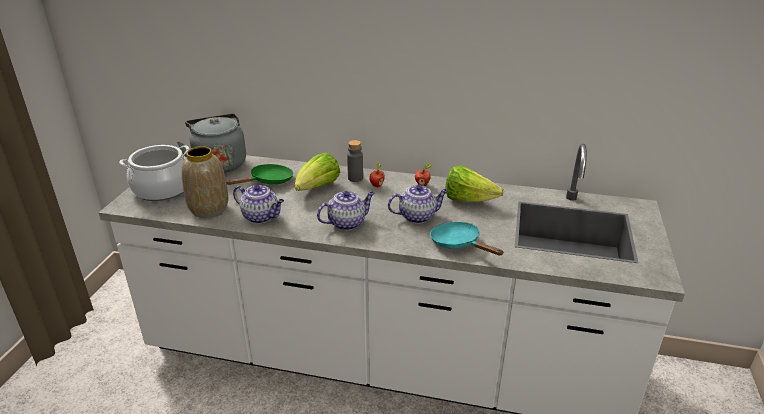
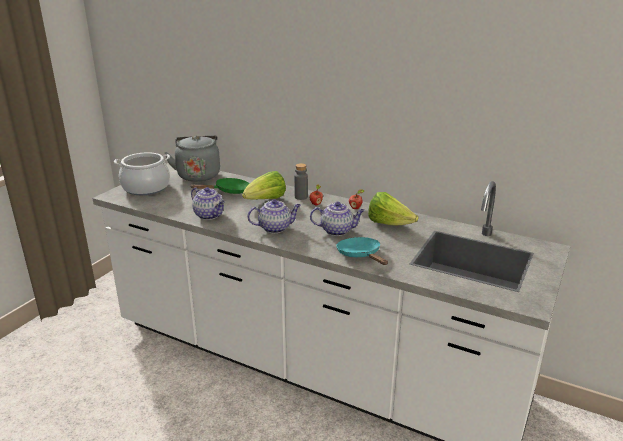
camera: 15 degrees right, 5 degrees down
vase [182,146,228,218] -> none

